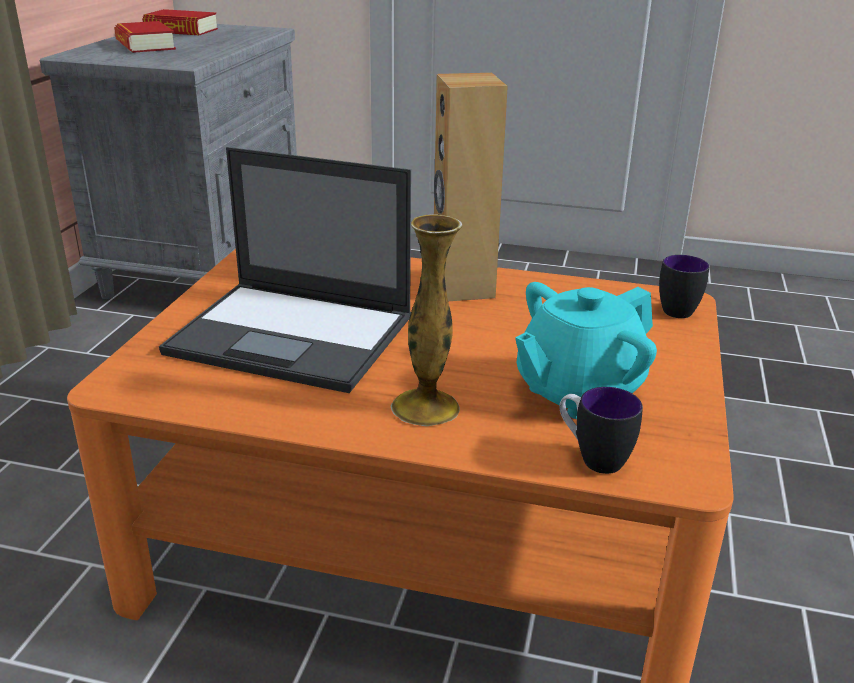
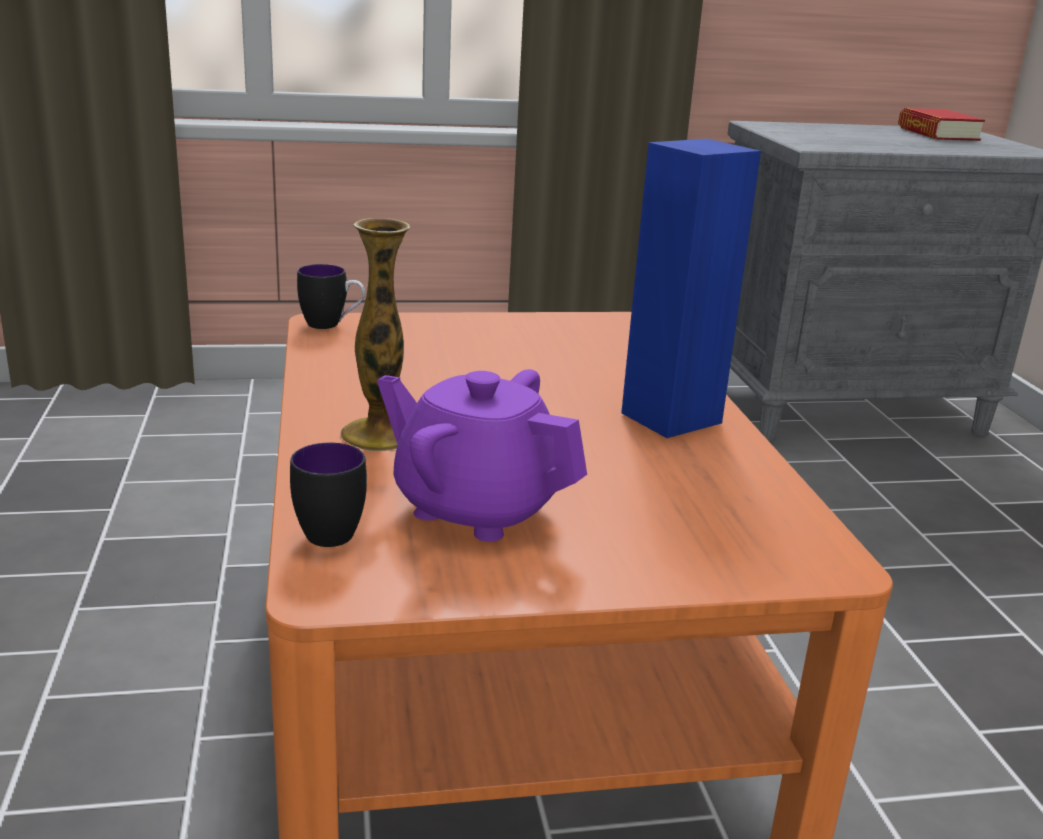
camera: 65 degrees right, 5 degrees down
book [114,21,176,53] -> none
laptop [159,147,411,393] -> none
brown speaker [434,73,508,301] -> blue speaker [621,139,761,438]
turquoise teapot [515,282,657,419] -> purple teapot [377,369,587,542]
mug [659,255,709,318] -> mug moved to [297,264,365,329]

